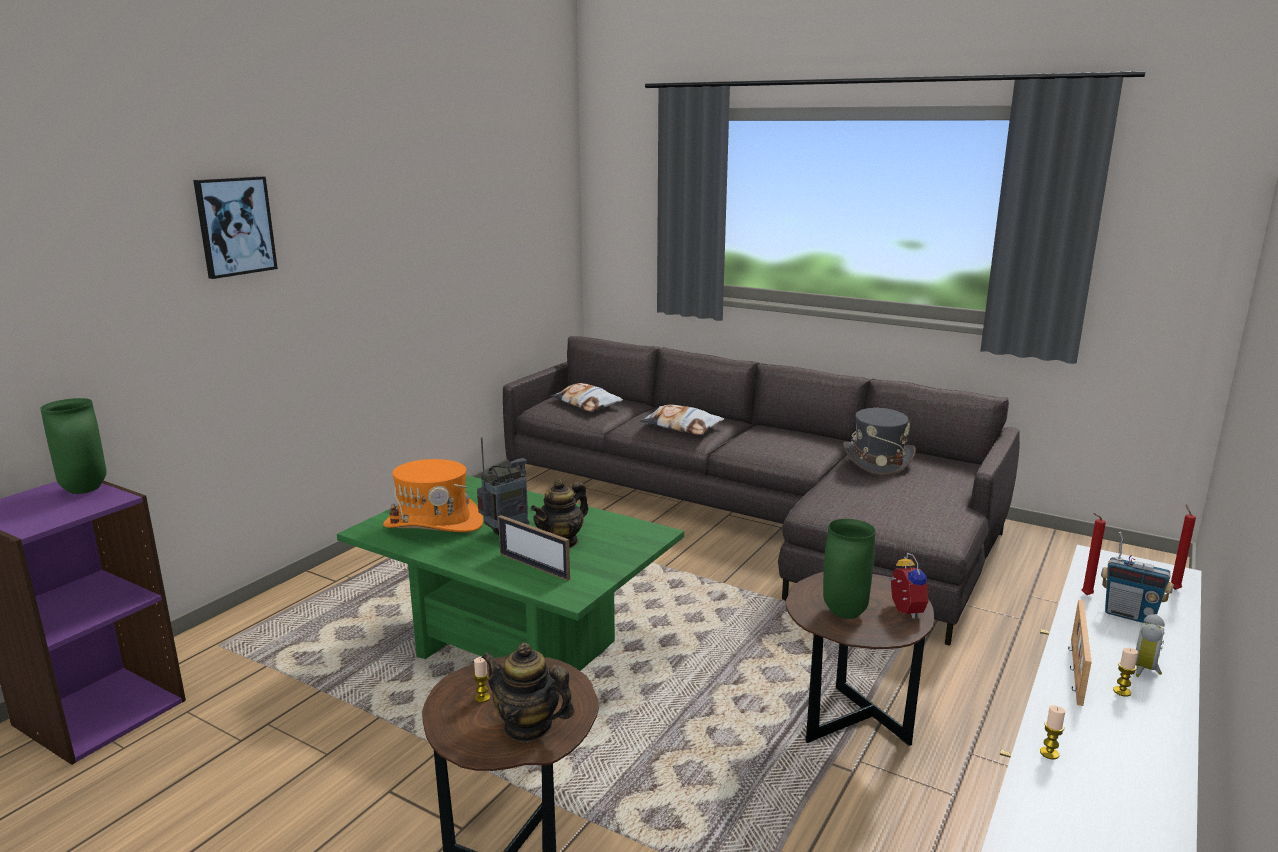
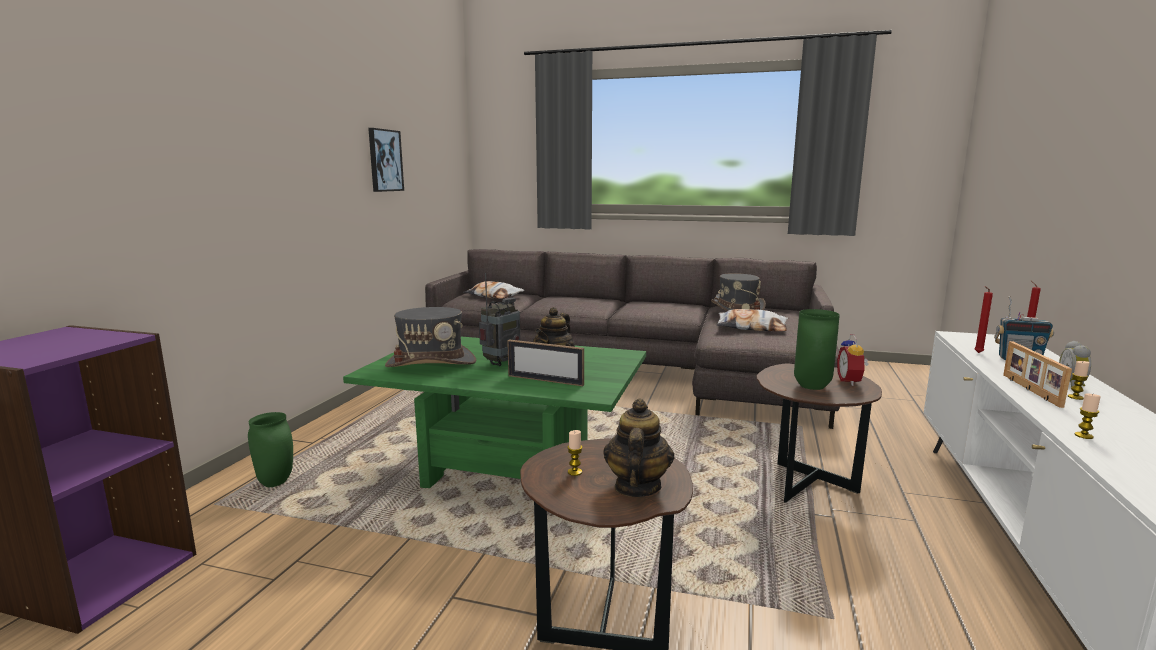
camera: 15 degrees left, 5 degrees down
green vase [40,398,106,494] -> green vase moved to [248,412,293,487]
picture [193,176,278,279] -> picture moved to [368,128,404,192]
orange hat [383,459,483,532] -> grey hat [385,307,477,367]
teapot [482,643,574,742] -> teapot turned 90 degrees clockwise [604,399,674,497]
pillow [640,404,724,435] -> pillow moved to [717,309,788,331]
alarm clock [888,553,928,619] -> alarm clock turned 150 degrees counterclockwise [837,334,869,386]

